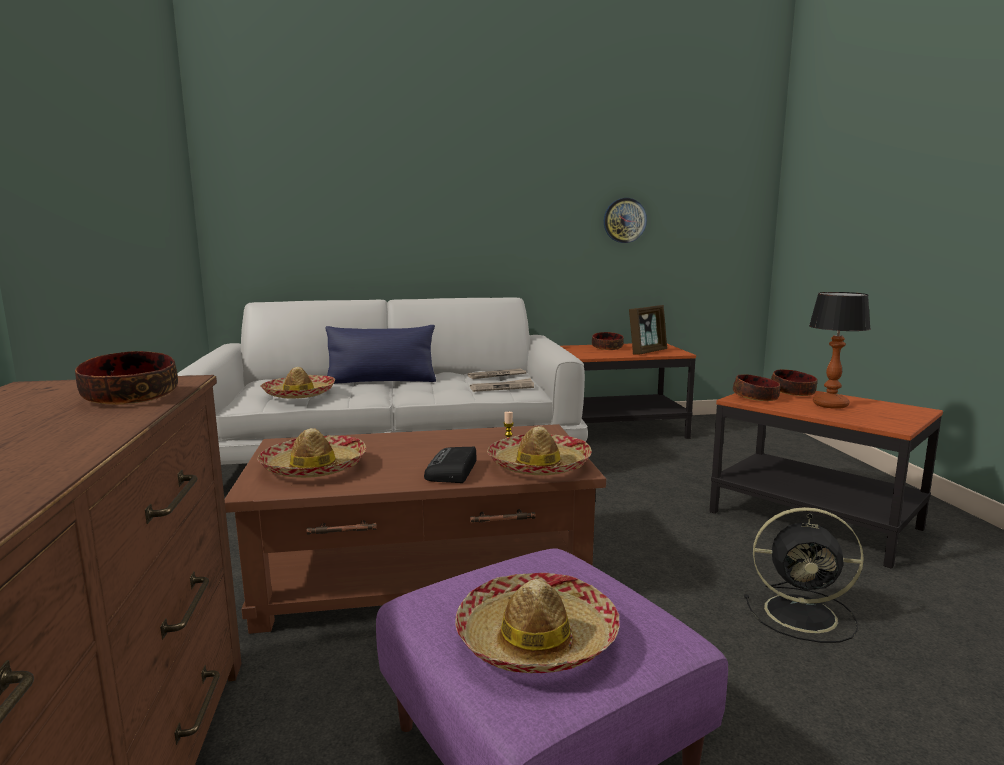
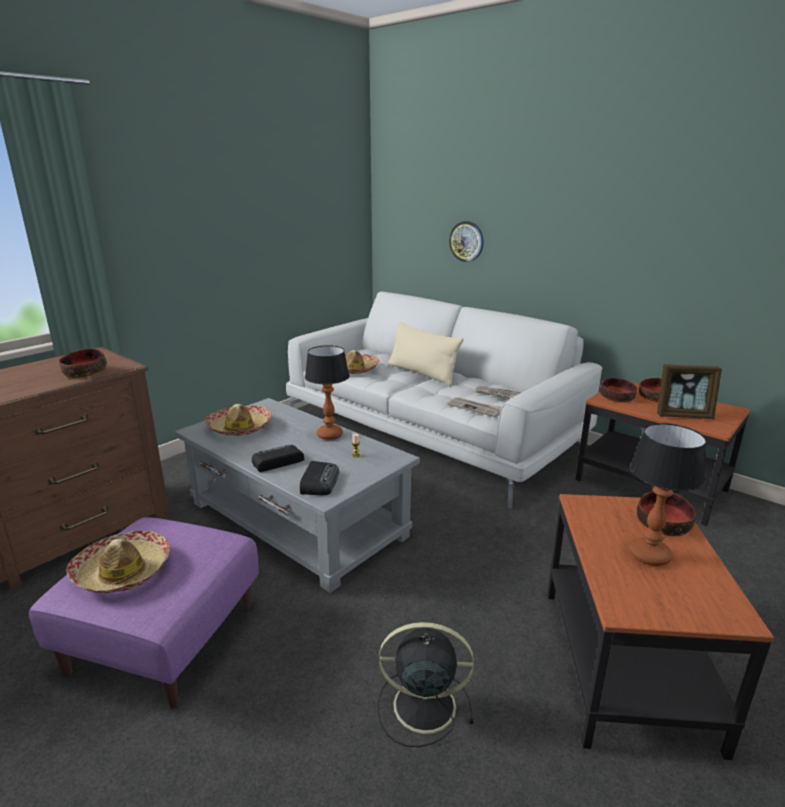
camera: 50 degrees right, 10 degrees up
brown coffee table [225,424,606,634] -> grey coffee table [175,398,420,593]
blue pillow [326,325,436,384] -> beige pillow [388,322,463,386]
hat [487,426,592,475] -> radio [300,461,339,495]
wall clock [604,198,647,243] -> wall clock moved to [449,221,483,262]
bowl [733,374,780,401] -> bowl moved to [600,378,637,403]
black fan [744,507,864,643] -> black fan turned 120 degrees clockwise [378,622,474,747]
none -> table lamp [305,345,349,440]

